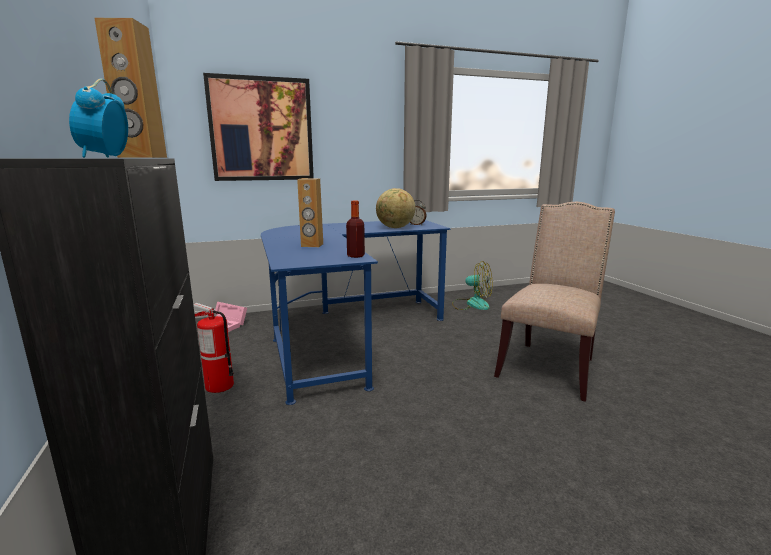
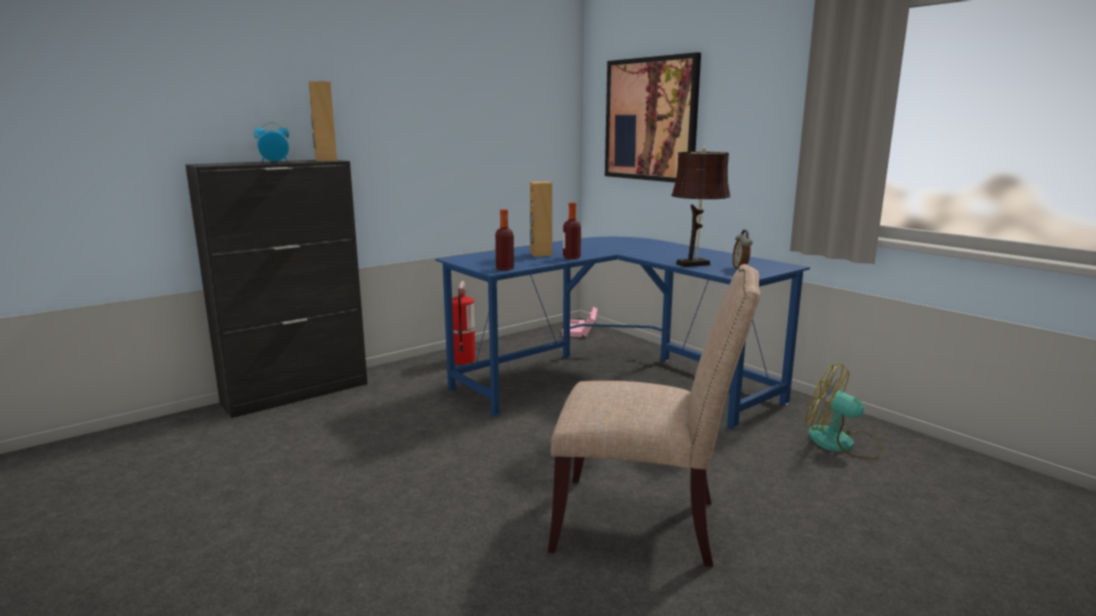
camera: 70 degrees right, 0 degrees up
globe [376,188,415,228] -> brown table lamp [671,146,730,267]
fan [452,261,492,310] -> fan turned 120 degrees clockwise [806,364,883,459]
none -> bottle [563,202,581,259]

